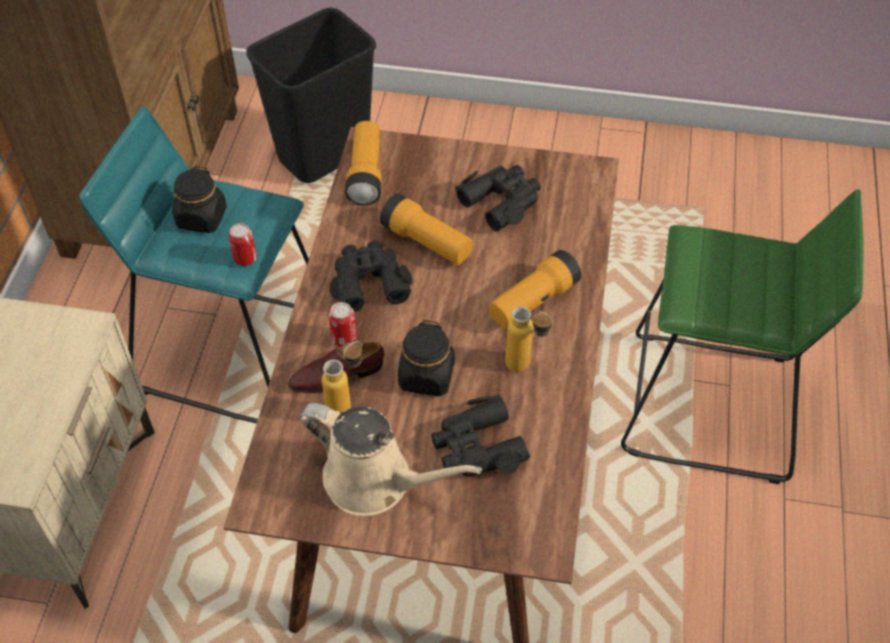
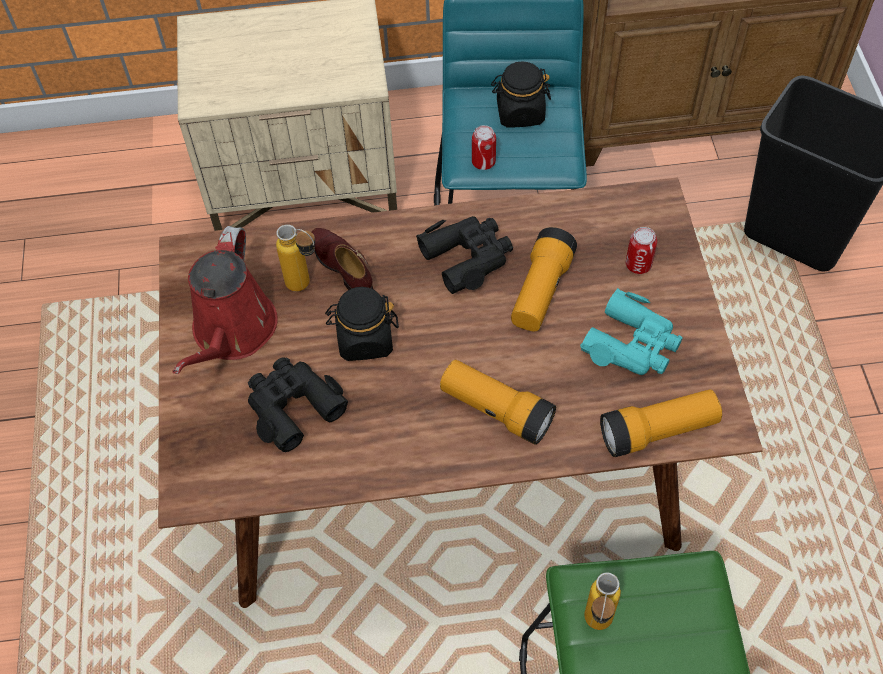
camera: 75 degrees right, 5 degrees up
beige watering can [299,403,482,516] -> red watering can [173,226,278,374]
can [329,302,357,347] -> can moved to [626,227,657,274]
flashlight [345,121,382,206] -> flashlight moved to [600,389,722,457]
black binoculars [455,165,541,231] -> turquoise binoculars [580,288,682,375]
bottle [505,307,553,372] -> bottle moved to [584,572,621,630]

